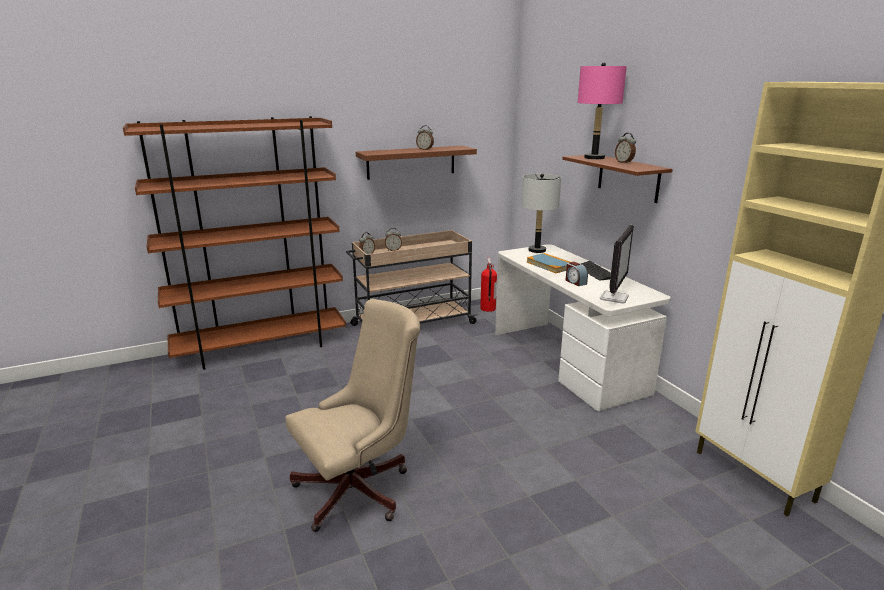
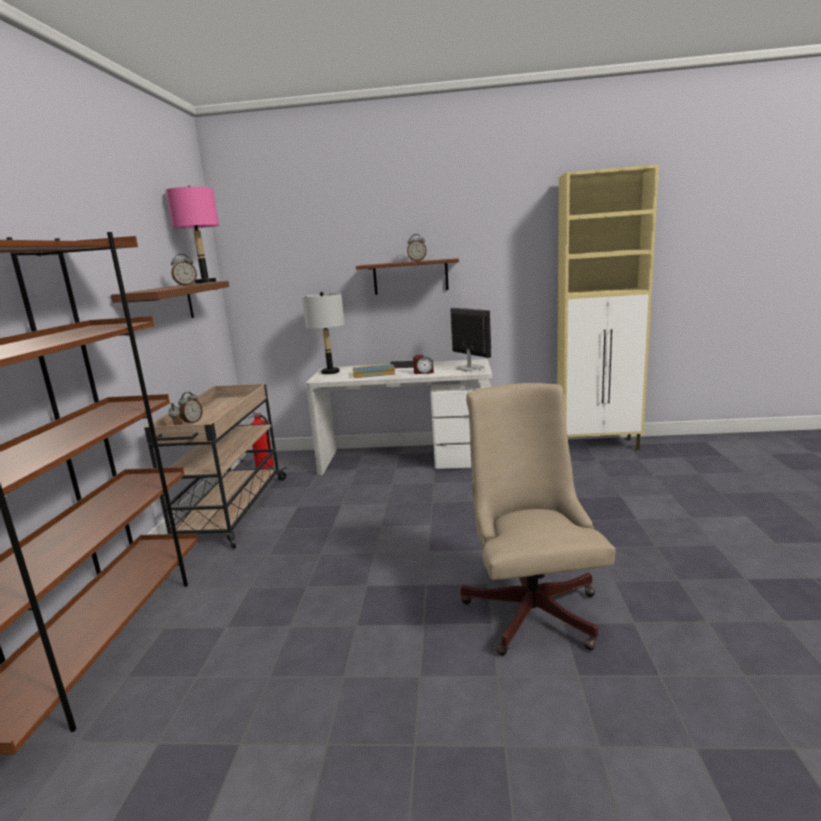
camera: 60 degrees left, 5 degrees down
pink table lamp [578,62,627,159] -> pink table lamp moved to [165,186,219,283]

